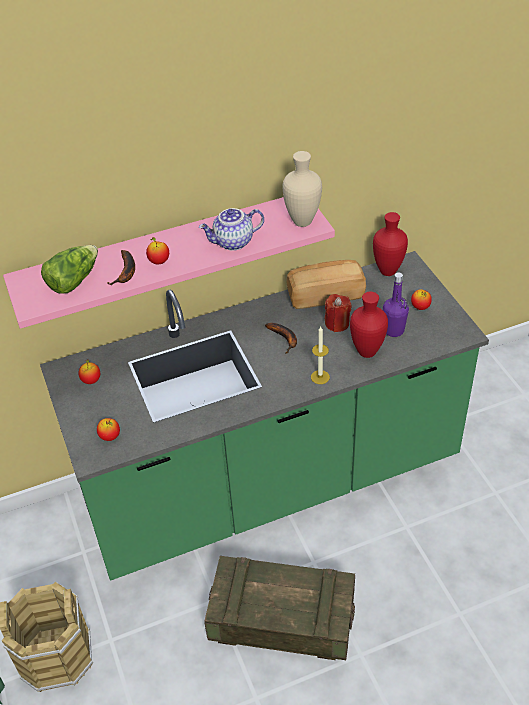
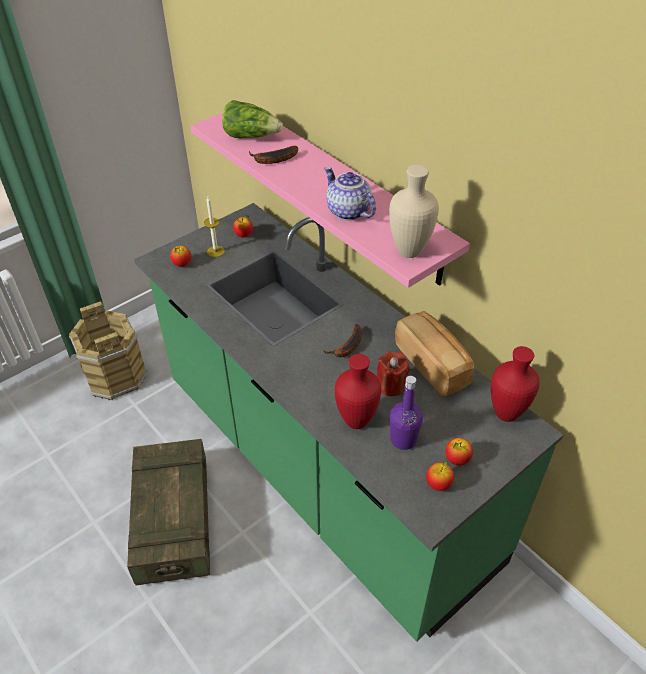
camera: 70 degrees right, 0 degrees up
apple [146,237,169,264] -> apple moved to [426,461,454,491]
candle [311,327,330,384] -> candle moved to [204,197,225,257]

